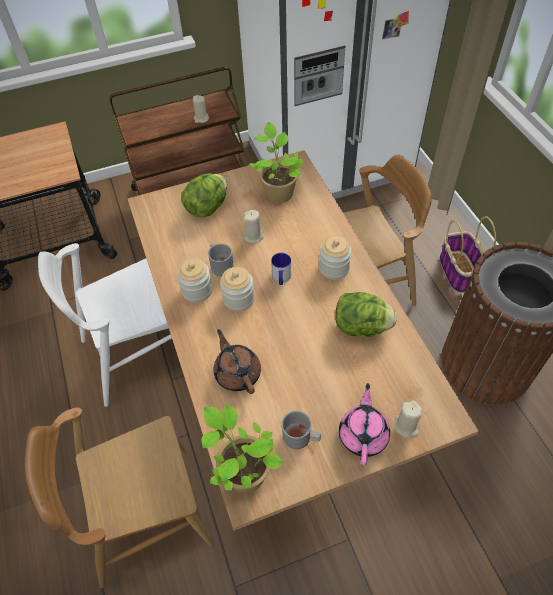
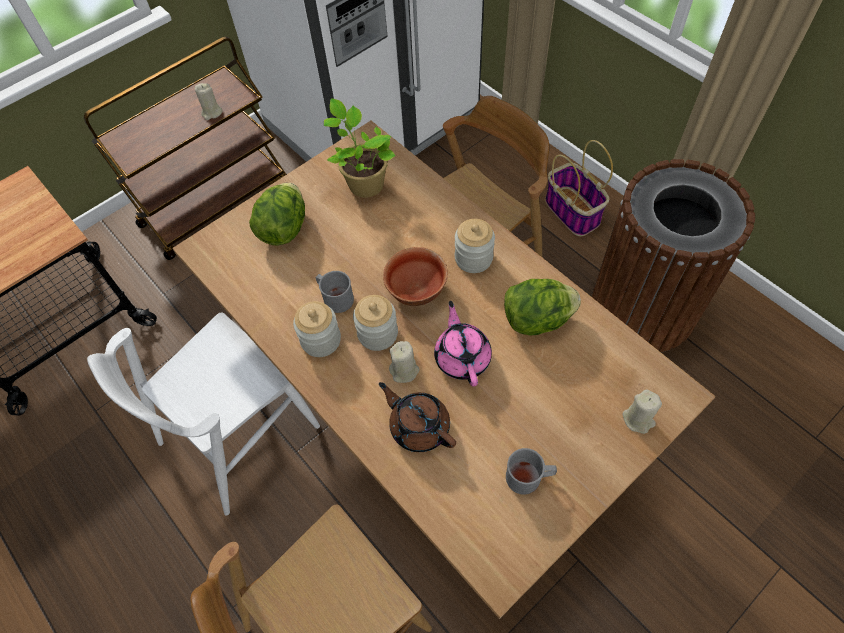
camera: 20 degrees left, 5 degrees up
potted plant [201,404,283,493] -> none
beige candle [244,210,264,243] -> beige candle moved to [389,341,419,383]
mug [271,253,291,285] -> bowl [383,247,448,306]
pink teapot [339,383,390,465] -> pink teapot moved to [434,301,492,386]

